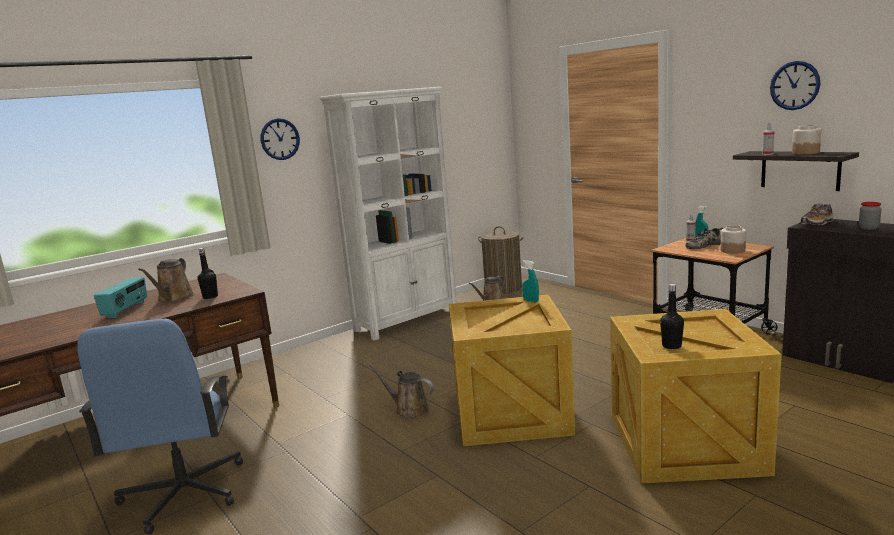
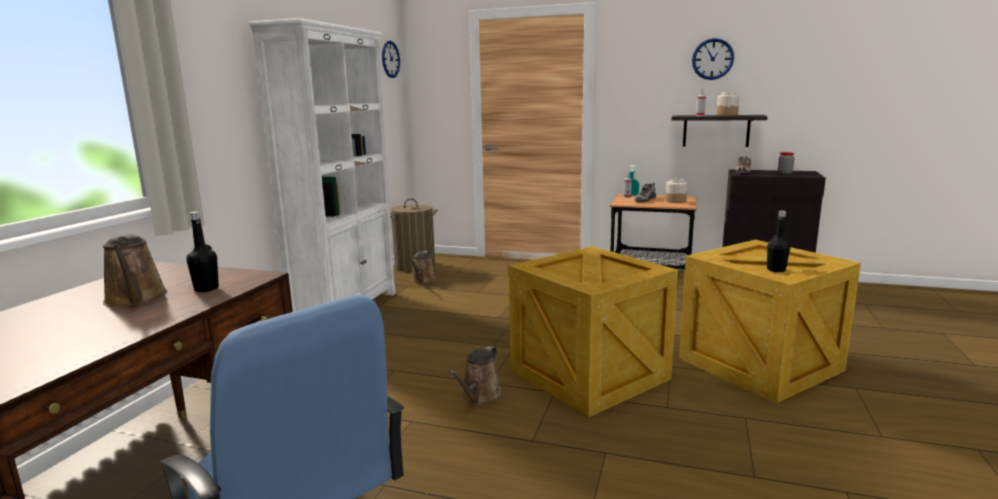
camera: 35 degrees left, 0 degrees up
radio [94,277,147,318] -> none
wall clock [261,118,300,160] -> wall clock moved to [382,41,400,78]
brown watering can [368,363,434,419] -> brown watering can turned 60 degrees counterclockwise [449,346,503,405]
turquoise spray bottle [522,260,539,302] -> none

